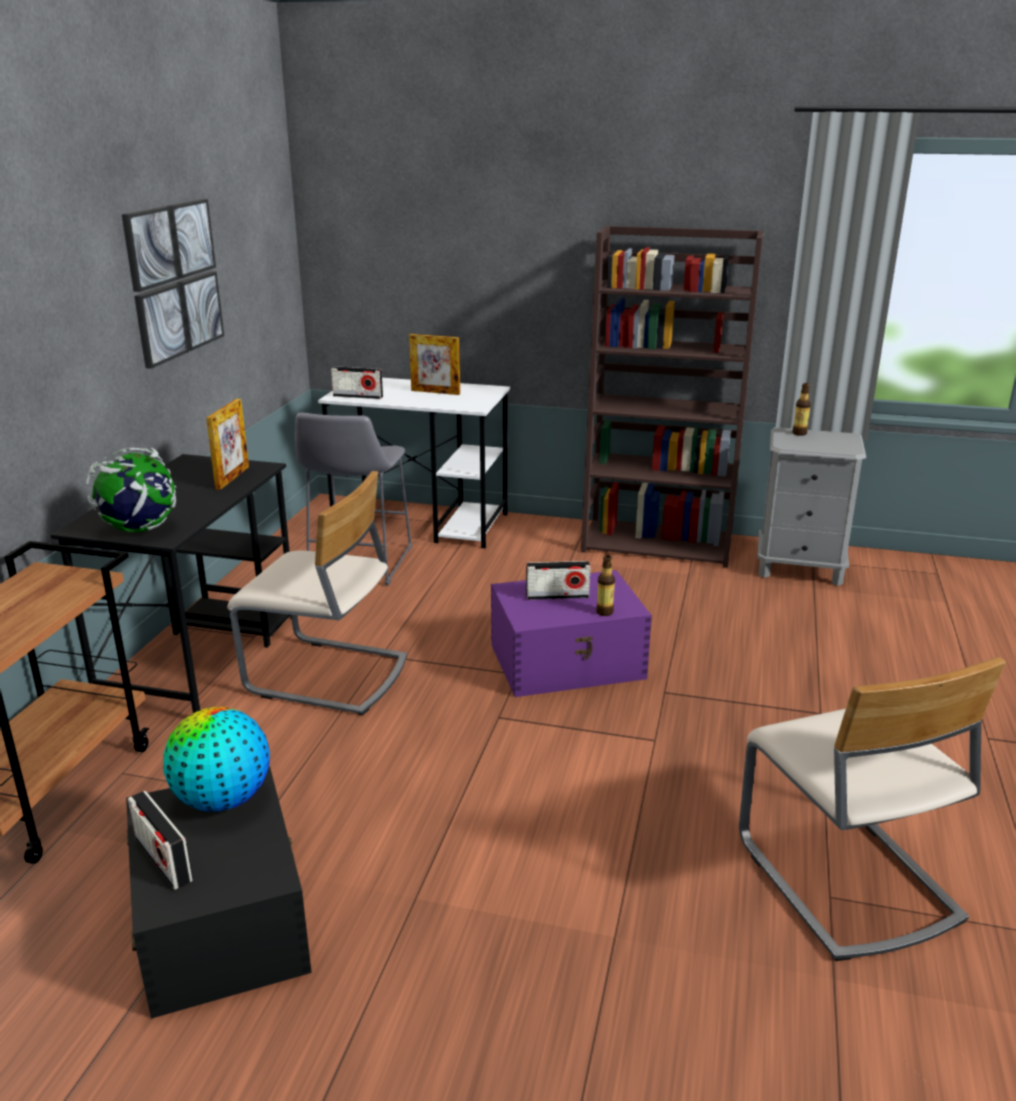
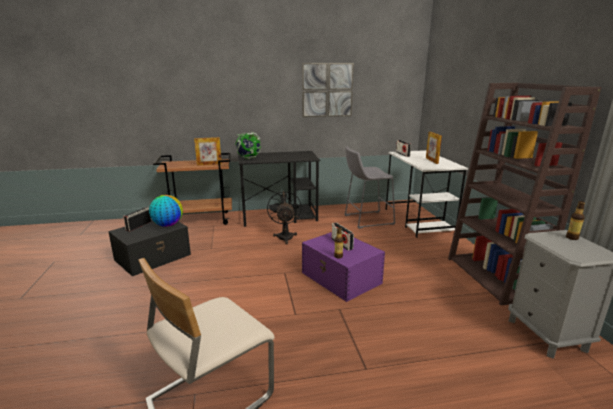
camera: 65 degrees right, 5 degrees down
picture frame [206,399,249,490] -> picture frame moved to [194,137,222,166]
beige chair [227,471,407,716] -> black fan [267,190,302,244]

